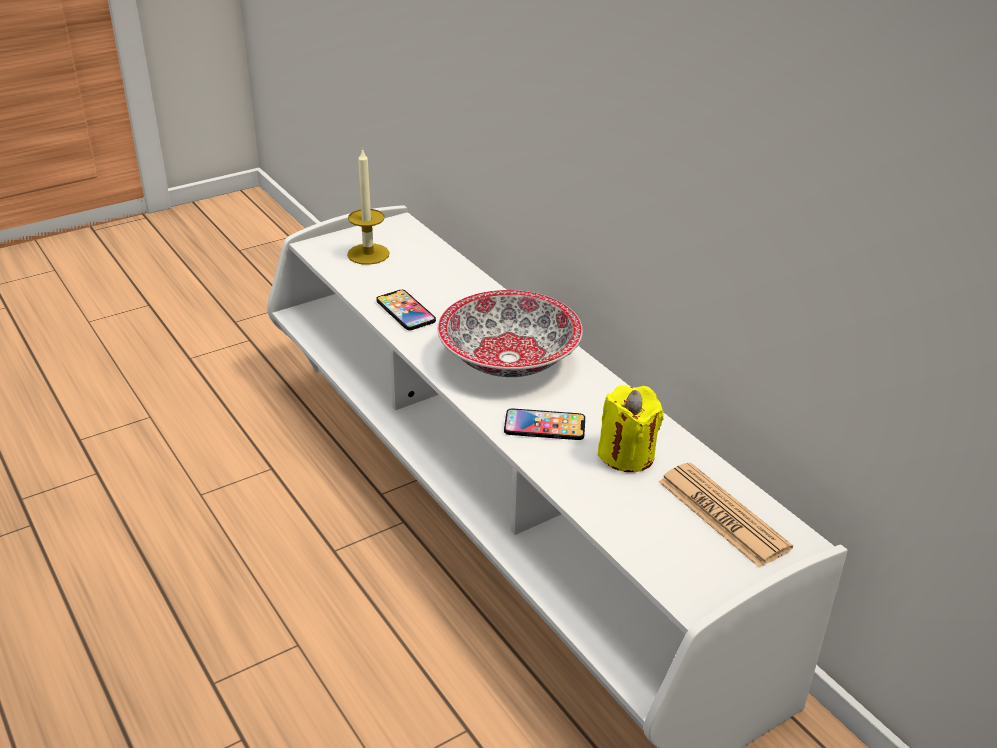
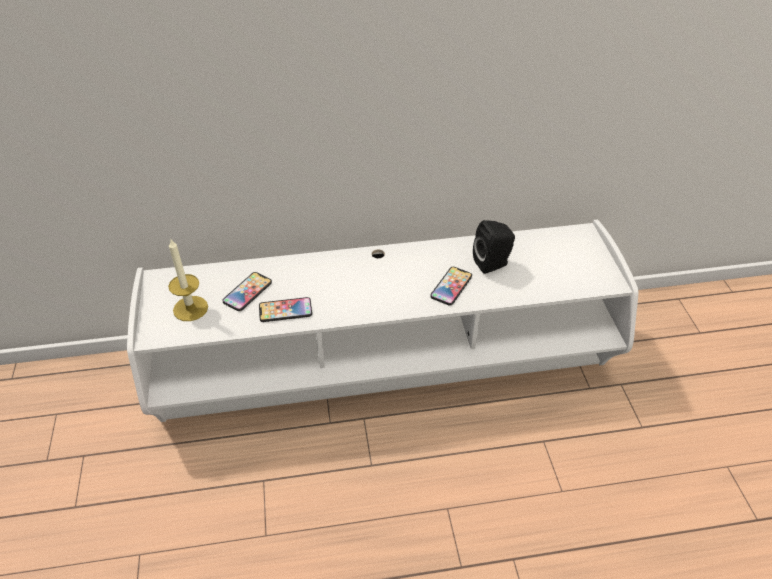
camera: 65 degrees left, 10 degrees up
bowl [437,290,583,377] -> none
yellow candle [598,385,664,472] -> black speaker [473,220,515,274]
newspaper [658,463,793,568] -> none
none -> phone [222,272,272,311]

